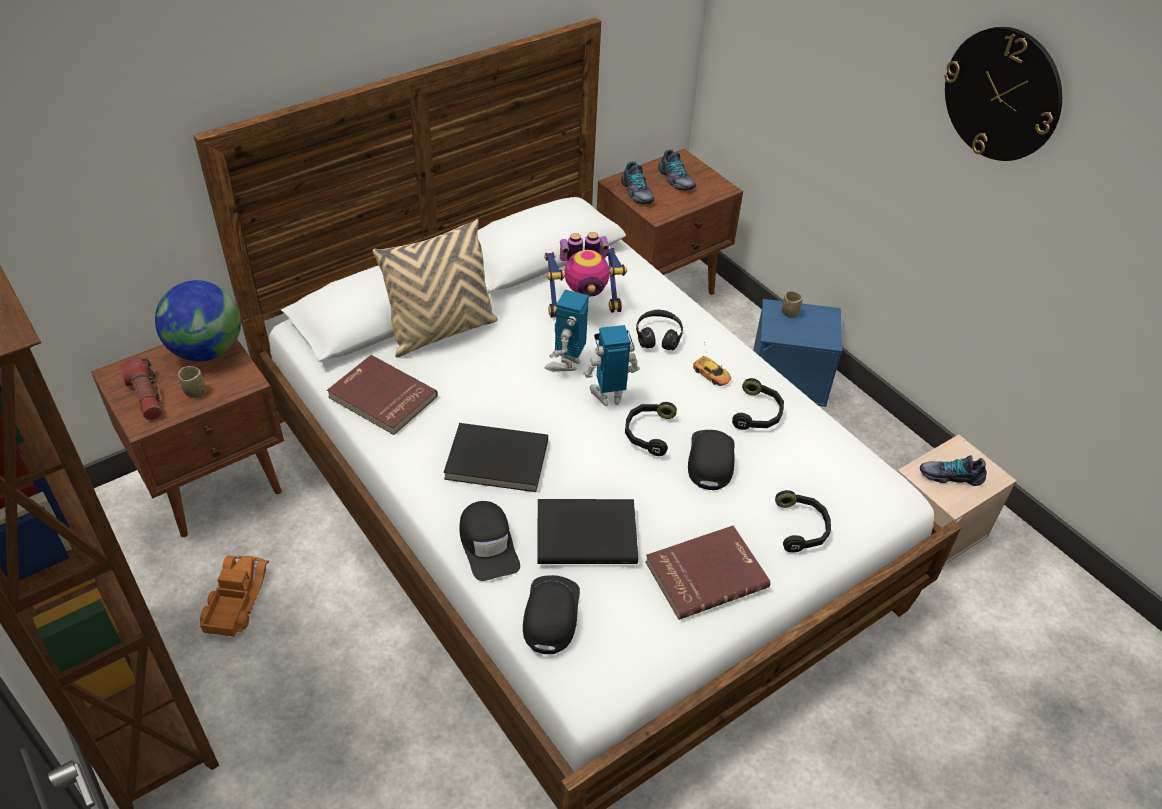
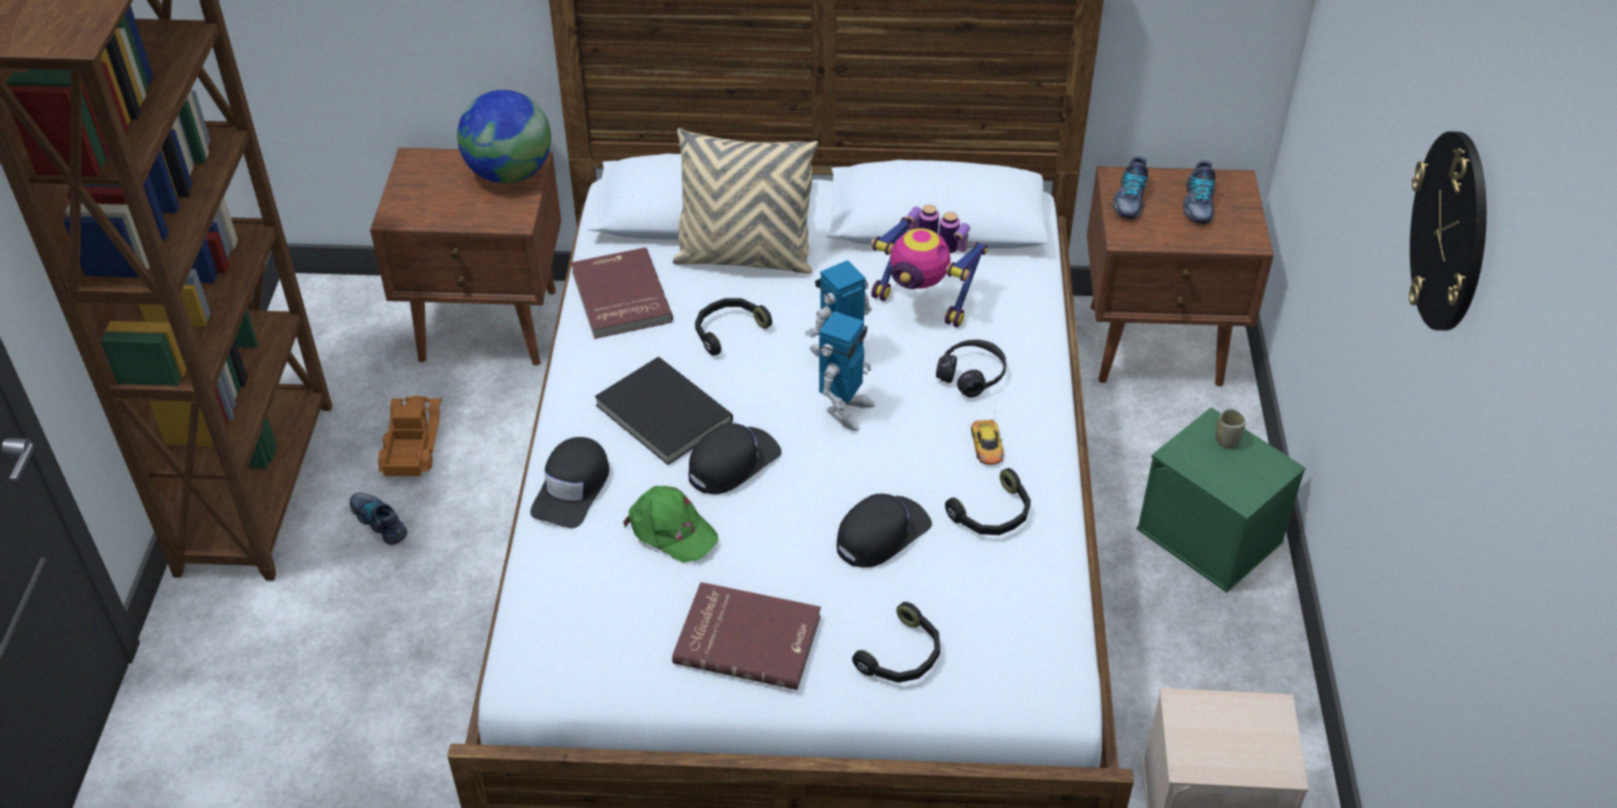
camera: 40 degrees right, 0 degrees up
flashlight [119,356,162,420] -> none
cup [178,366,205,398] -> none
toy truck [199,556,269,637] -> toy truck turned 45 degrees counterclockwise [378,395,442,476]
black cap [523,575,580,654] -> black cap moved to [689,423,782,494]
black book [537,499,638,564] -> green cap [623,486,719,563]
toy robot [582,325,639,406] -> toy robot turned 90 degrees clockwise [819,311,875,431]
black headphones [625,402,677,456] -> black headphones moved to [695,298,772,356]
blue storage box [753,299,842,407] -> green storage box [1136,407,1306,593]
shoe [920,455,987,486] -> shoe moved to [350,493,408,545]

